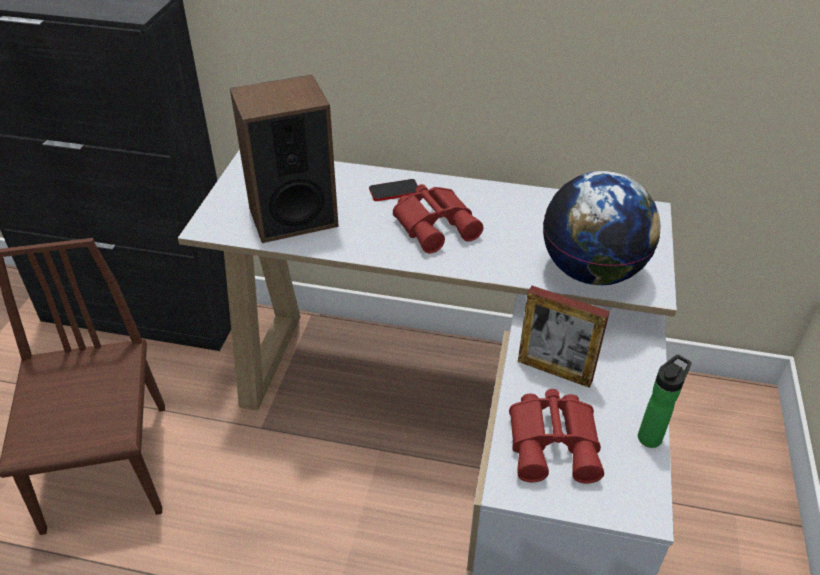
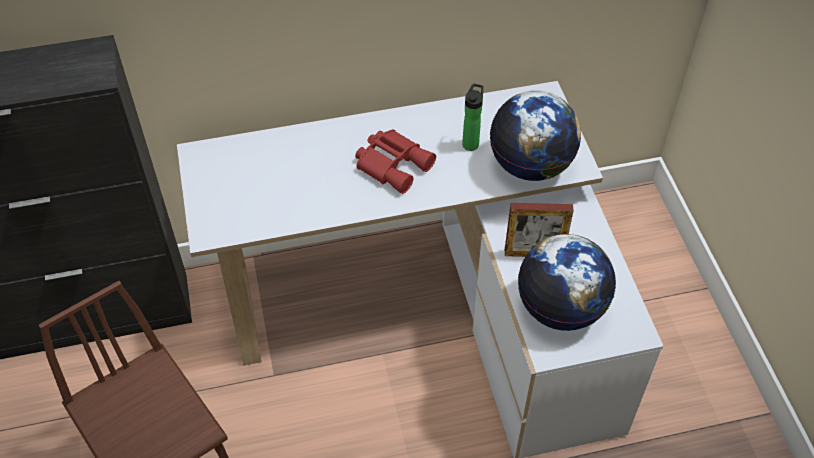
camera: 25 degrees left, 10 degrees up
speaker [230,75,339,243] -> none
phone [369,179,418,201] -> none
red binoculars [509,389,604,484] -> globe [518,234,616,331]
bottle [638,354,692,448] -> bottle moved to [462,84,484,151]

